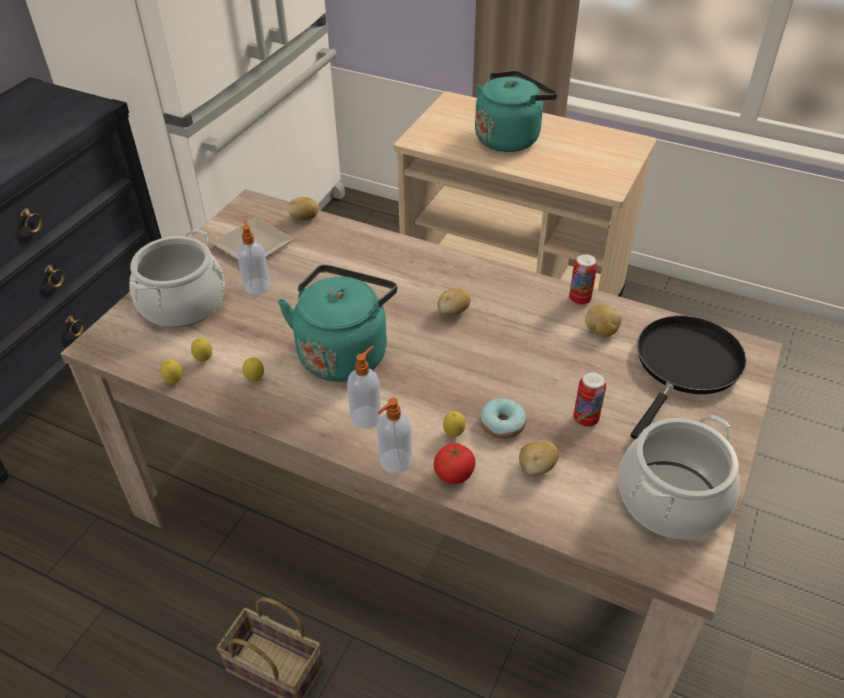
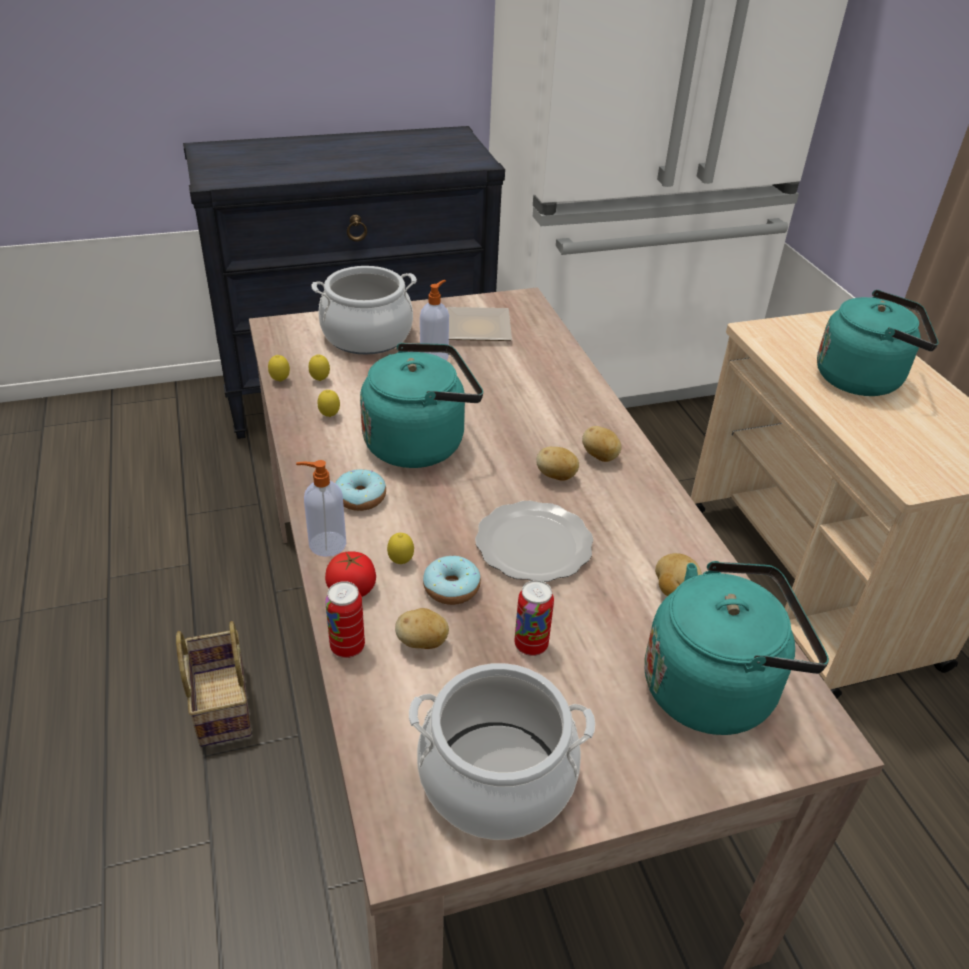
camera: 45 degrees right, 5 degrees down
potato [288,197,319,220] -> potato moved to [582,426,622,462]
soap dispenser [347,346,381,429] -> donut [335,469,386,511]
can [569,254,597,305] -> can moved to [325,581,365,658]
black frying pan [631,316,747,439] -> turquoise kettle [644,561,829,735]
none -> plate [475,501,593,582]

